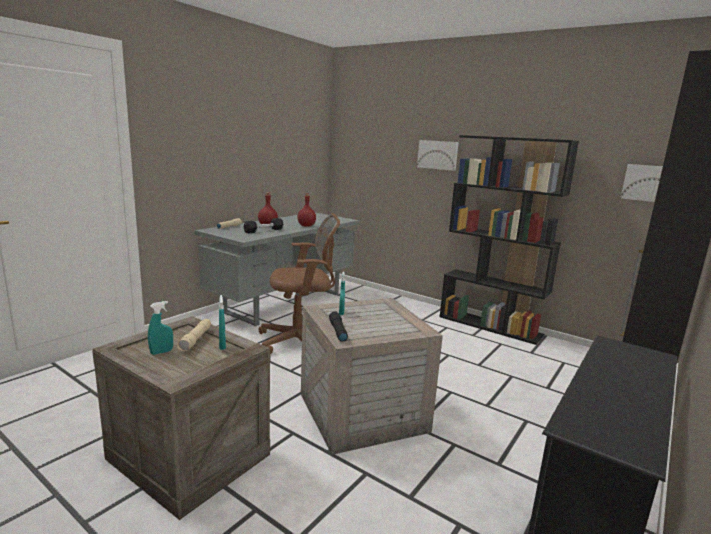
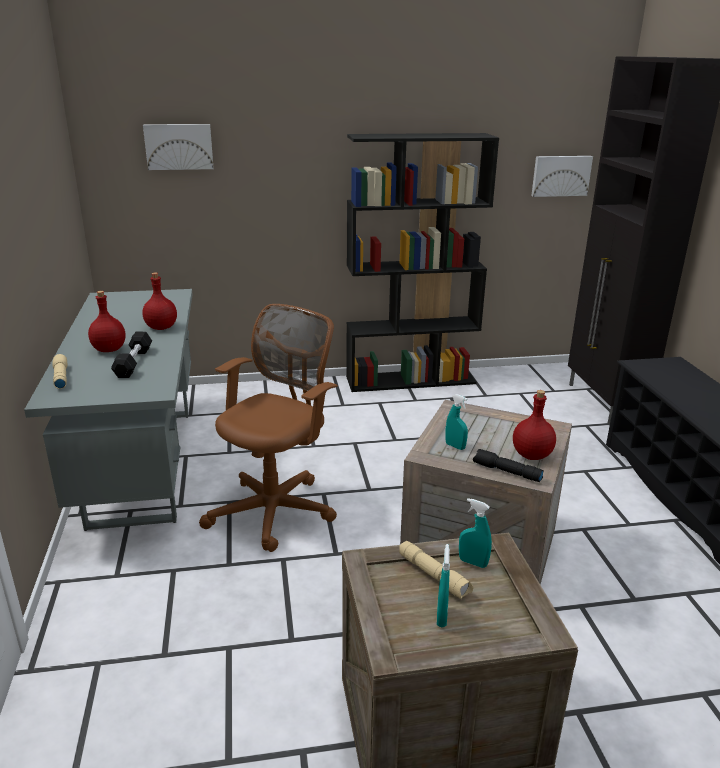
camera: 45 degrees left, 10 degrees up
picture [417,140,459,171] -> picture moved to [143,124,214,170]
none -> red bottle [513,390,556,460]

